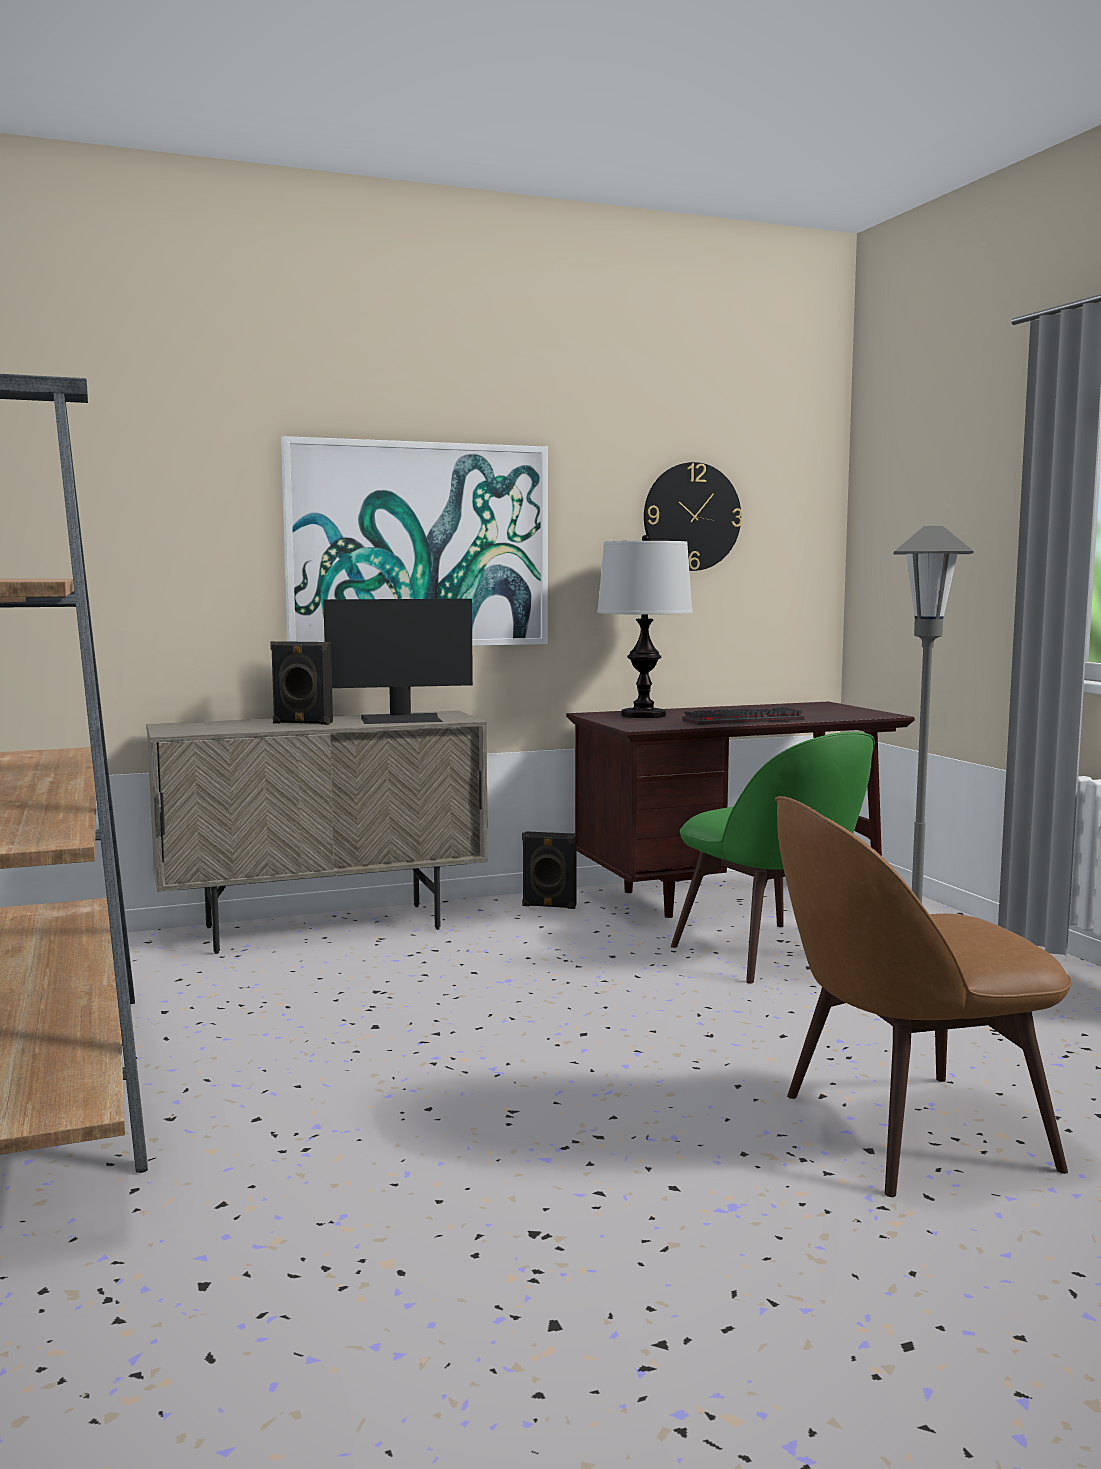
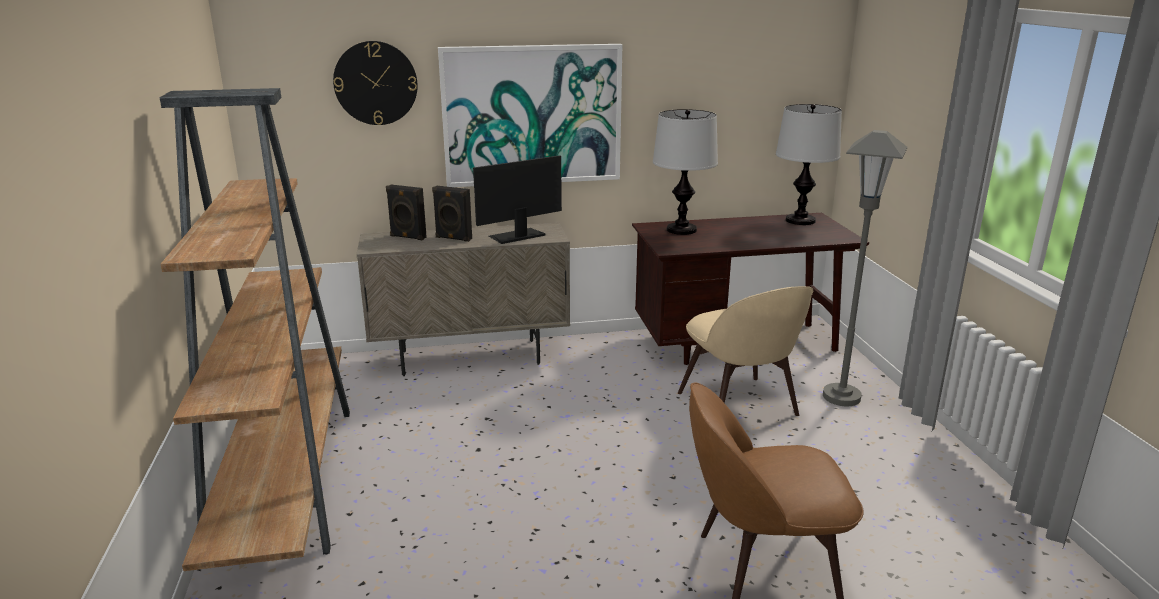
camera: 10 degrees right, 15 degrees up
monitor [323,599,473,724] -> monitor turned 150 degrees clockwise [473,155,562,244]
black speaker [522,831,577,909] -> black speaker moved to [386,185,427,240]
wall clock [644,462,742,571] -> wall clock moved to [333,41,418,125]
green chair [671,732,875,984] -> beige chair [678,286,813,416]
keyboard [682,707,804,725] -> none
none -> table lamp [776,104,842,225]

